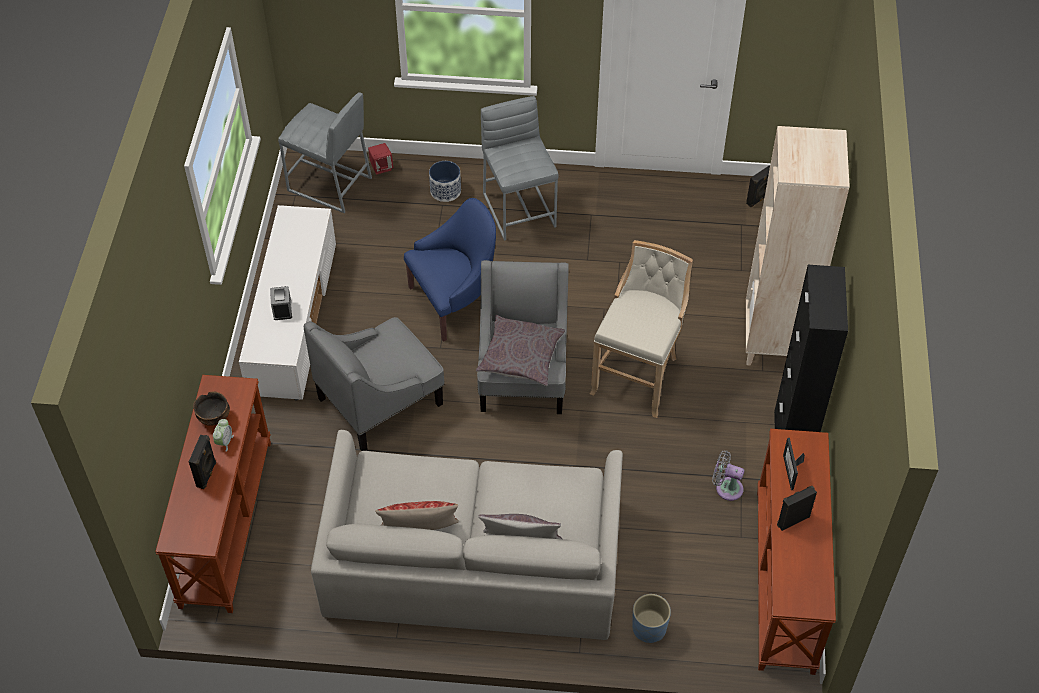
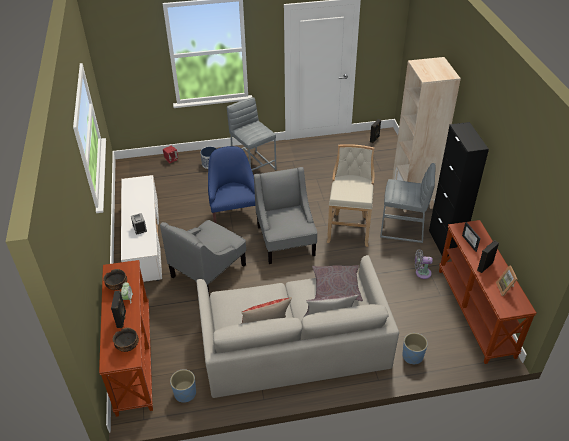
camera: 15 degrees left, 10 degrees down
grey stool [278,92,372,213] -> grey stool moved to [380,163,436,243]
blue armchair [404,198,496,342] -> blue armchair turned 60 degrees counterclockwise [208,146,255,223]
grey pillow [476,315,565,386] -> grey pillow moved to [312,265,363,301]
none -> bowl [113,327,139,352]
none -> blue planter [170,369,196,403]
none -> picture frame [496,265,518,296]

